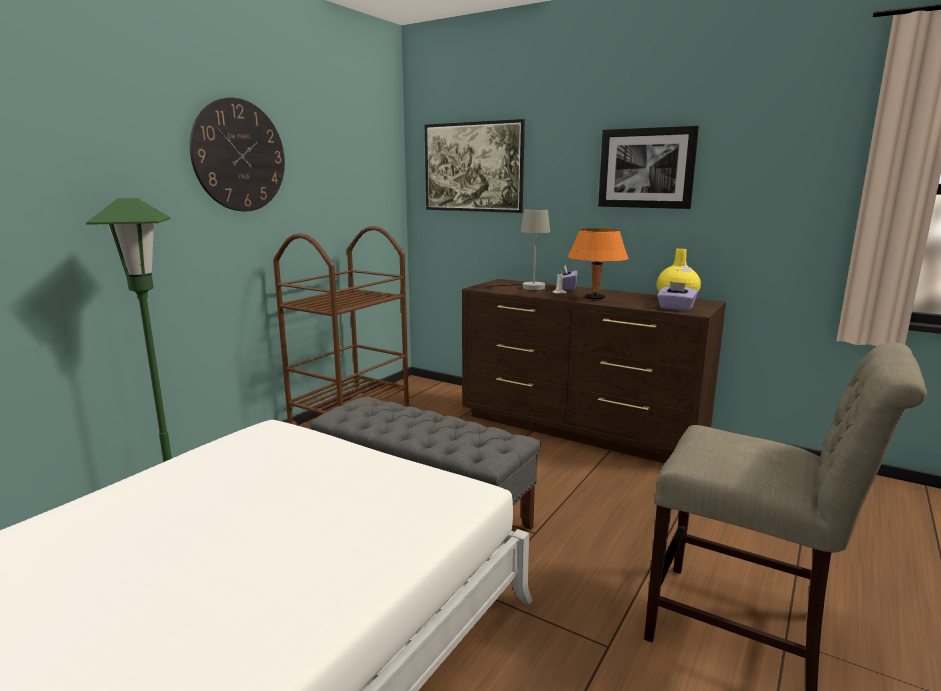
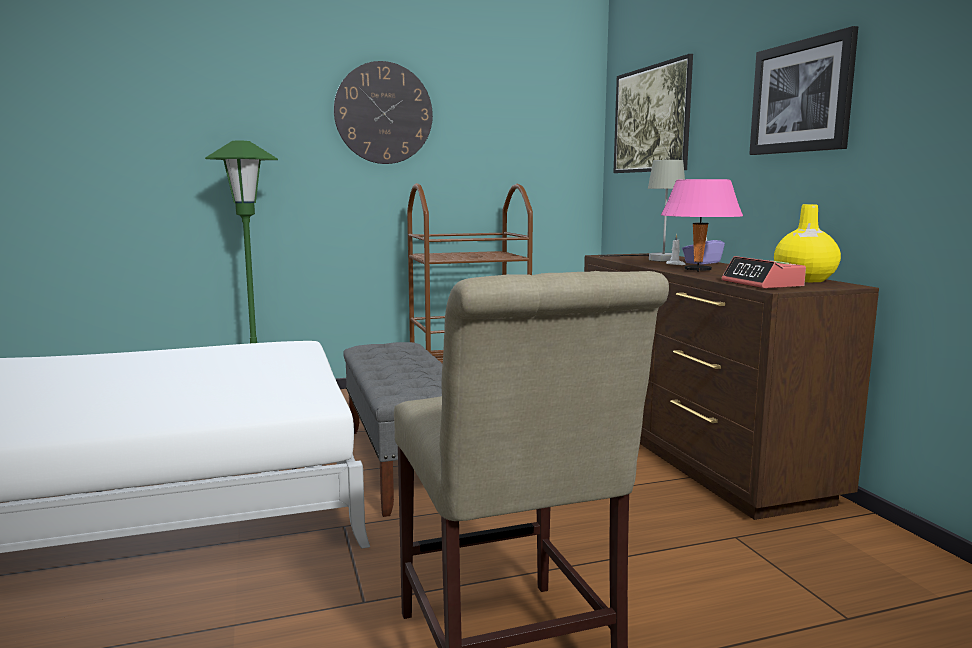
camera: 40 degrees right, 5 degrees down
orange table lamp [568,229,629,300] -> pink table lamp [661,179,743,272]
purple tissue box [657,282,698,311] -> alarm clock [721,256,806,289]

